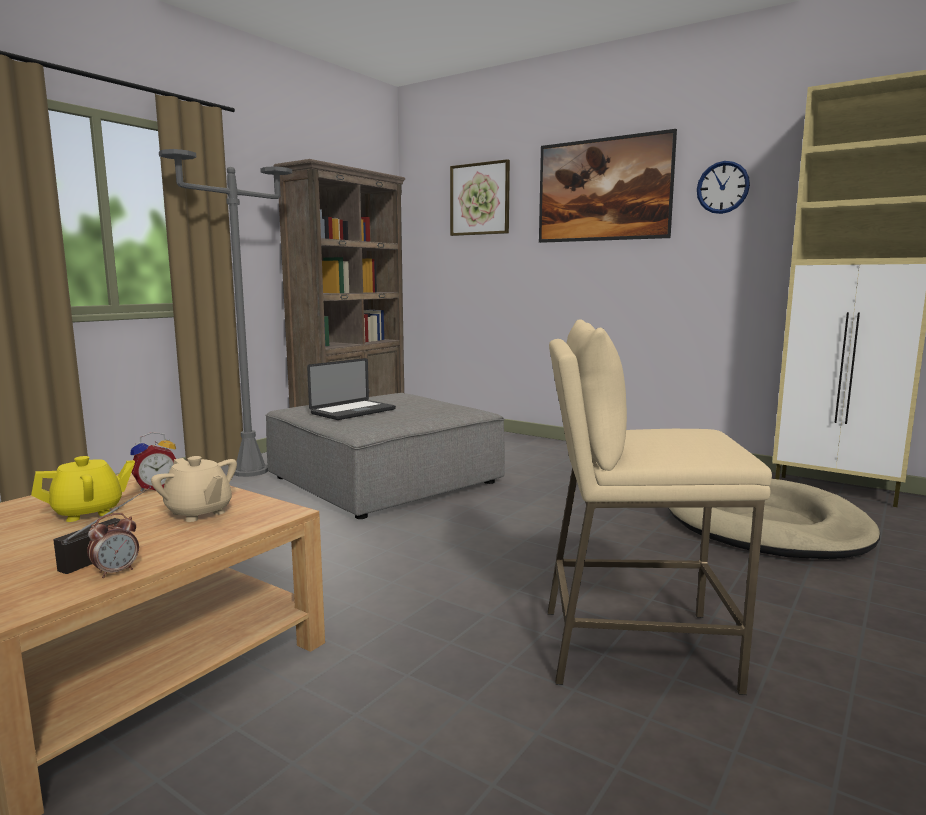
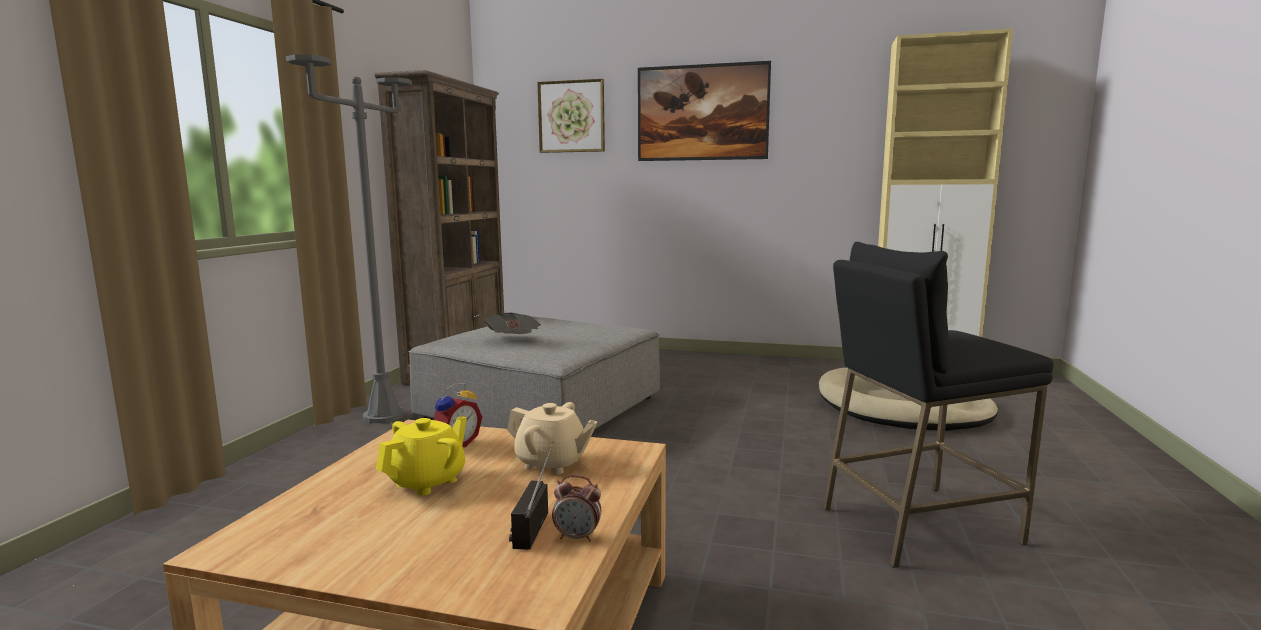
camera: 20 degrees left, 0 degrees up
alarm clock [87,513,139,578] -> alarm clock turned 75 degrees clockwise [552,475,601,542]
laptop [307,358,396,420] -> newspaper [481,313,541,334]
beige stool [548,319,772,695] -> black stool [823,242,1054,568]
wall clock [697,161,750,214] -> none

